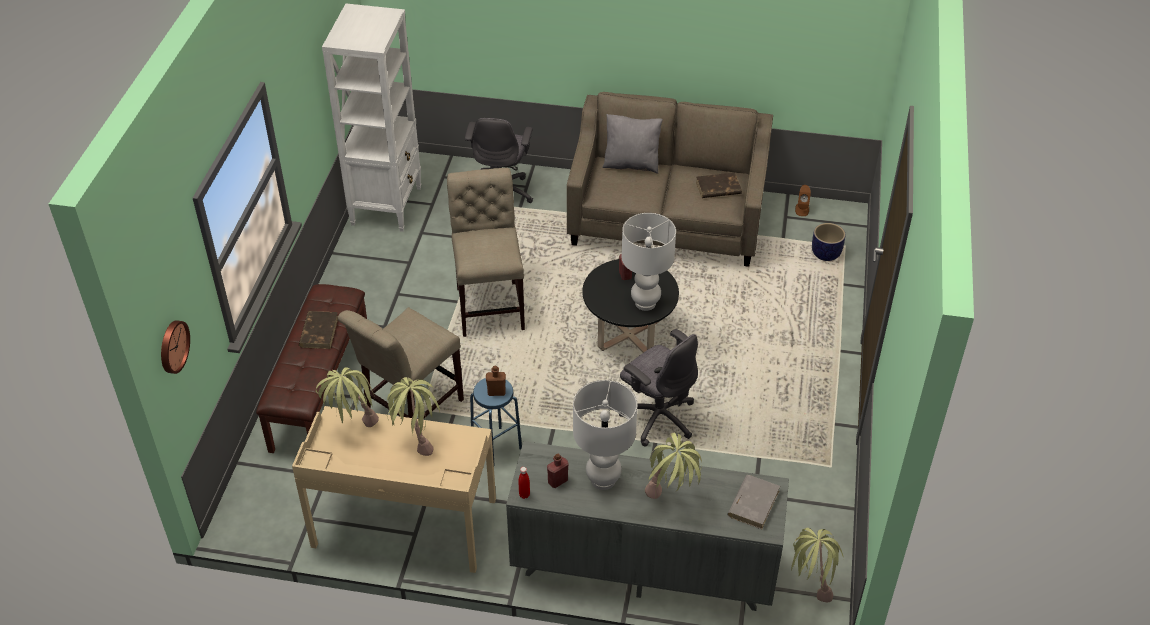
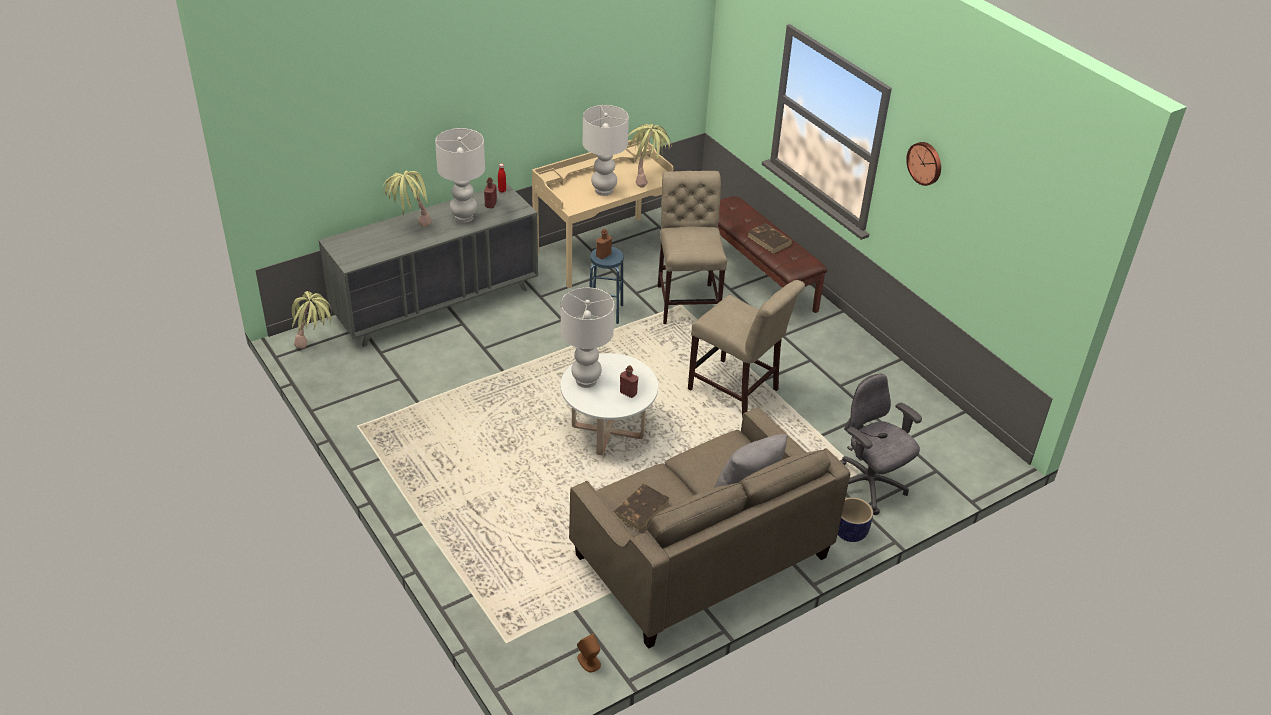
camera: 135 degrees right, 5 degrees down
wall clock [161,320,190,374] -> wall clock moved to [906,142,941,186]
white bookcase [322,4,421,232] -> none
potted plant [387,377,440,456] -> white table lamp [583,105,629,196]
black coffee table [582,259,679,353] -> white coffee table [560,353,658,456]
grey office chair [619,329,698,447] -> none
grey book [727,475,780,529] -> none
planter [812,223,846,261] -> planter moved to [838,497,873,542]

